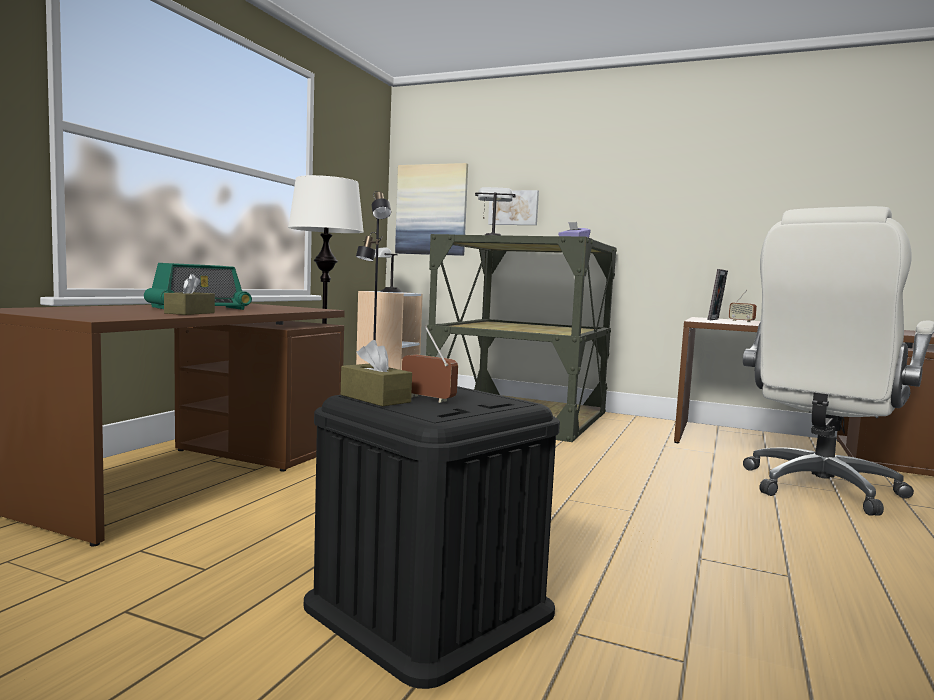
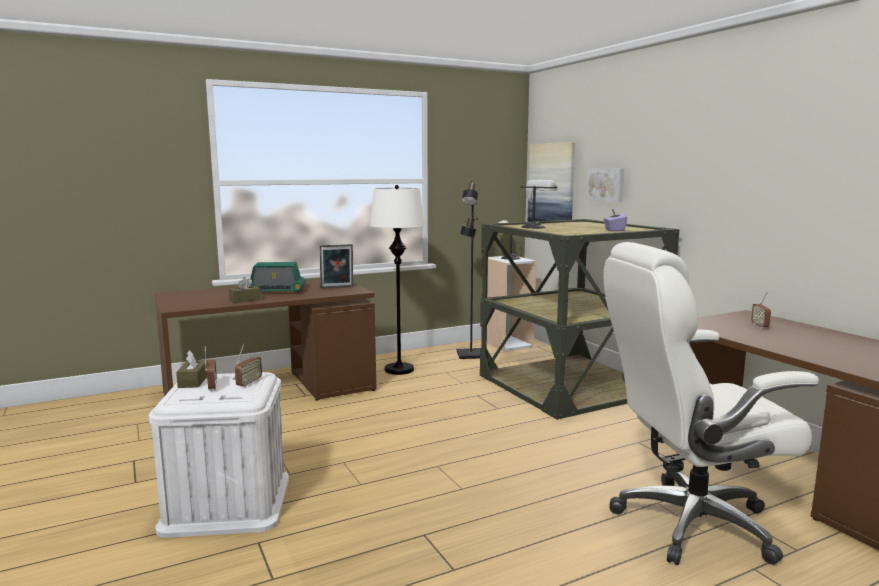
camera: 40 degrees right, 5 degrees up
black storage box [304,386,560,689] -> white storage box [149,372,289,538]
picture frame [708,269,728,320] -> picture frame moved to [320,244,353,288]
none -> radio [235,343,262,387]

